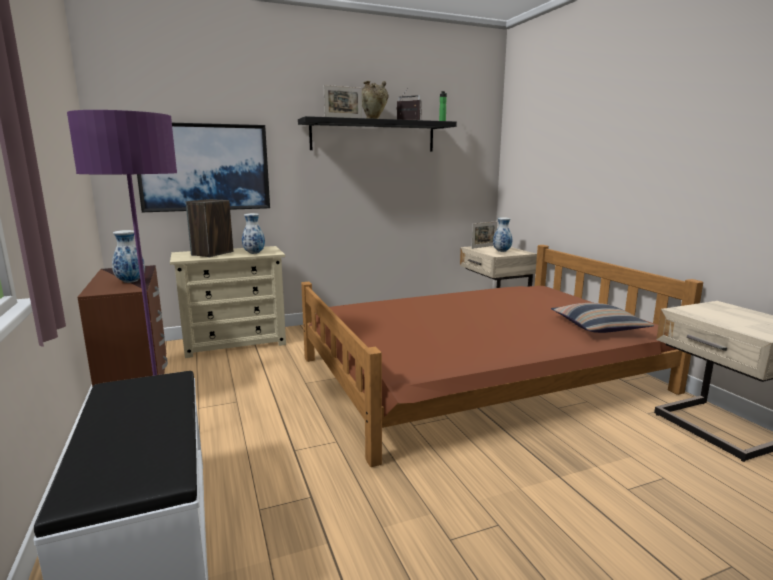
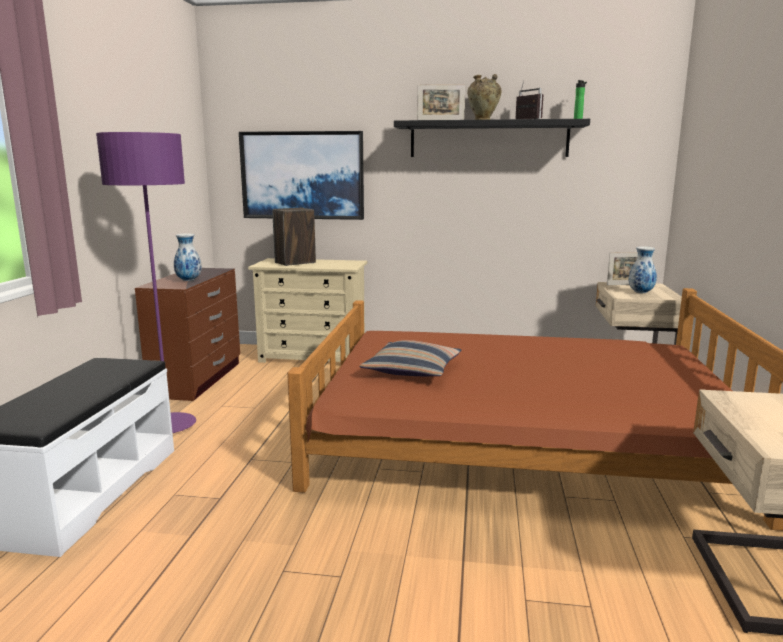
camera: 30 degrees right, 0 degrees up
vase [242,213,265,254] -> none
pillow [551,303,654,333] -> pillow moved to [359,340,461,376]

